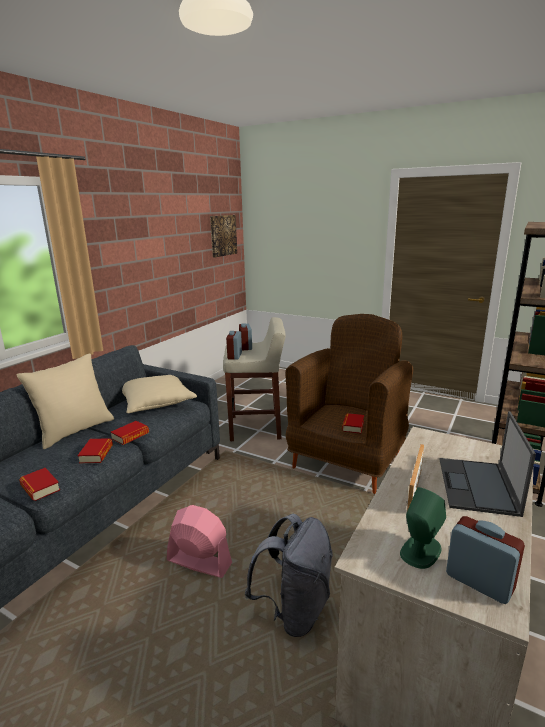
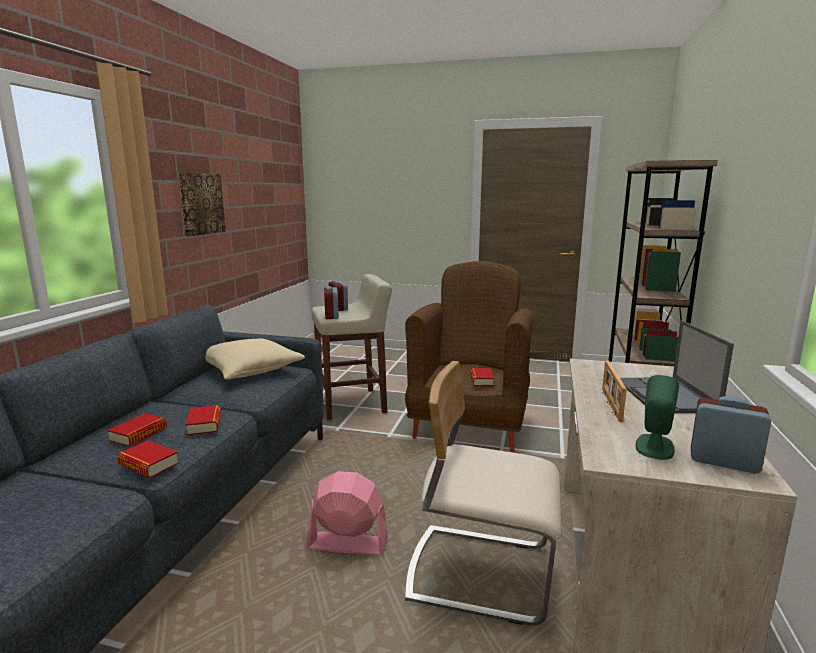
camera: 15 degrees left, 5 degrees down
beige pillow [16,353,114,449] -> none
book [111,421,149,445] -> book moved to [107,413,167,447]
picture [210,215,237,257] -> picture moved to [178,172,226,236]
grey backpack [245,514,333,637] -> beige chair [405,361,562,626]

